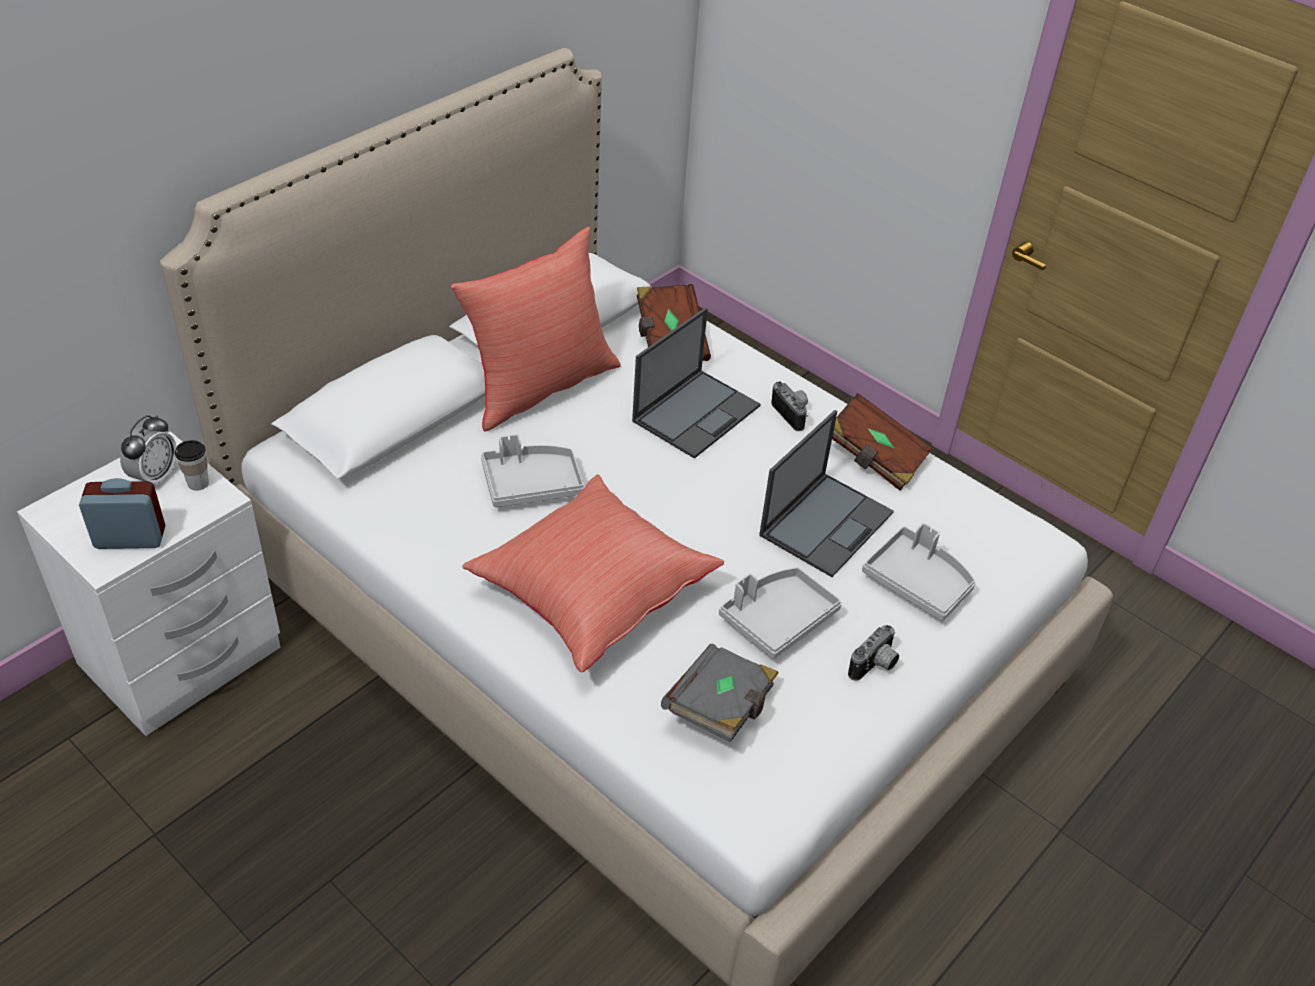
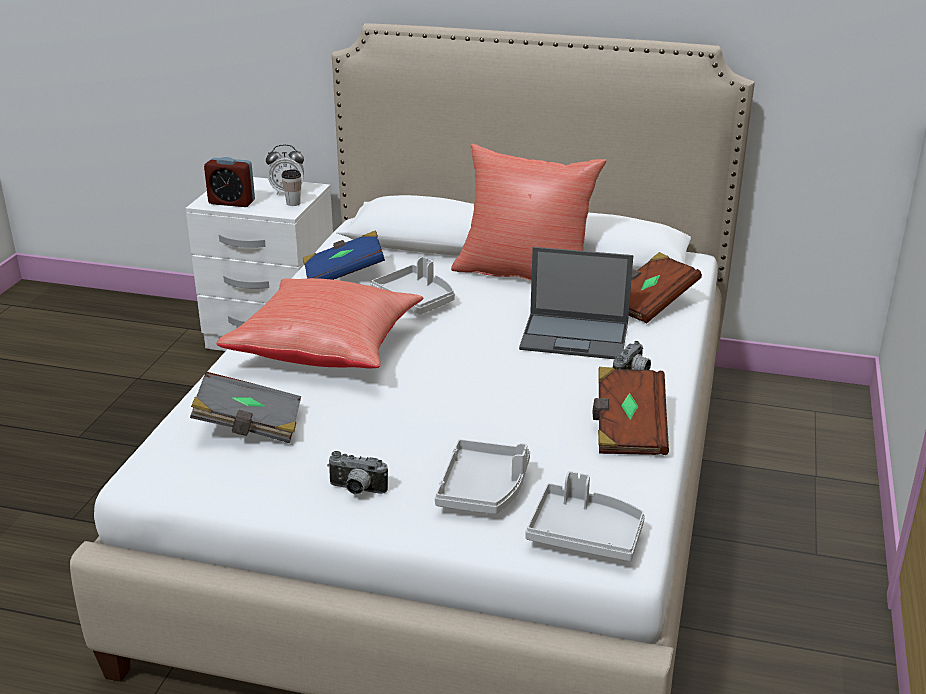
camera: 65 degrees right, 15 degrees down
alarm clock [79,478,165,549] -> alarm clock turned 135 degrees clockwise [204,157,255,207]
grey tray [719,567,842,659] -> grey tray moved to [525,471,645,561]
laptop [759,410,894,577] -> none
none -> blue book [303,231,385,280]

